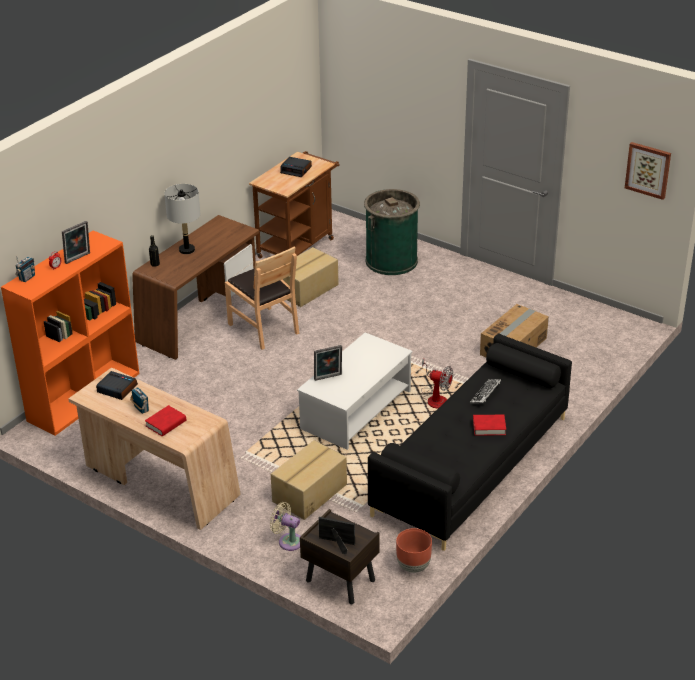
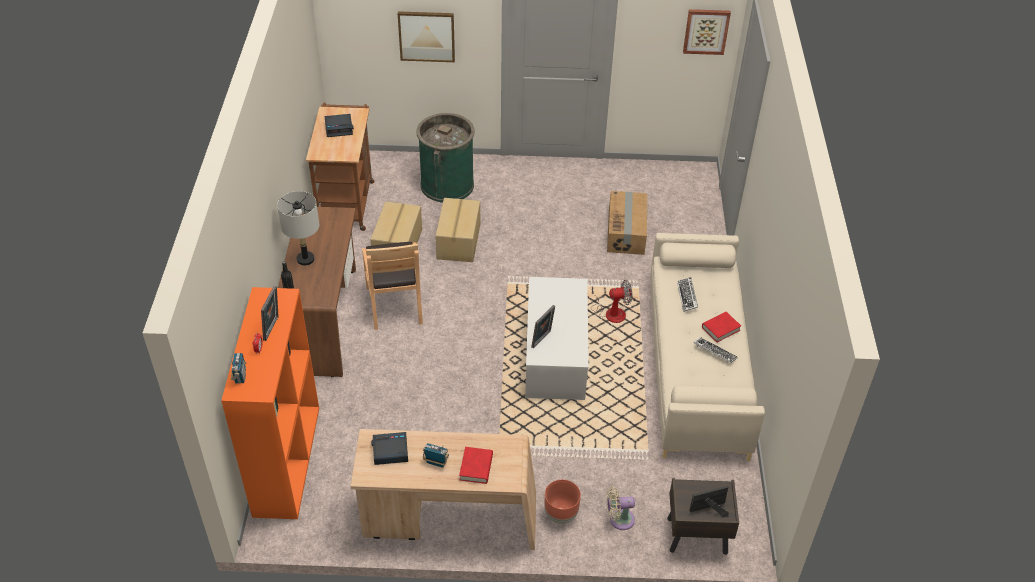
camera: 35 degrees left, 10 degrees up
brown chair [225,246,299,350] -> brown chair turned 60 degrees clockwise [362,242,423,330]
cardboard box [271,440,347,520] -> cardboard box moved to [435,198,480,262]
black sofa [368,334,572,551] -> beige sofa [650,233,765,461]
brown planter [396,528,432,573] -> brown planter moved to [544,480,581,524]
none -> picture [398,11,455,62]
none -> keyboard [693,337,738,363]

